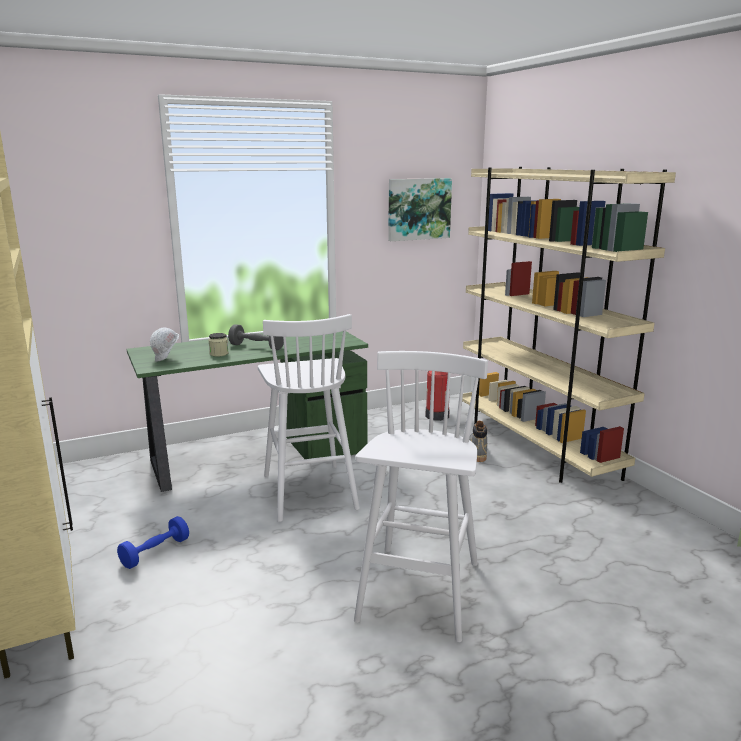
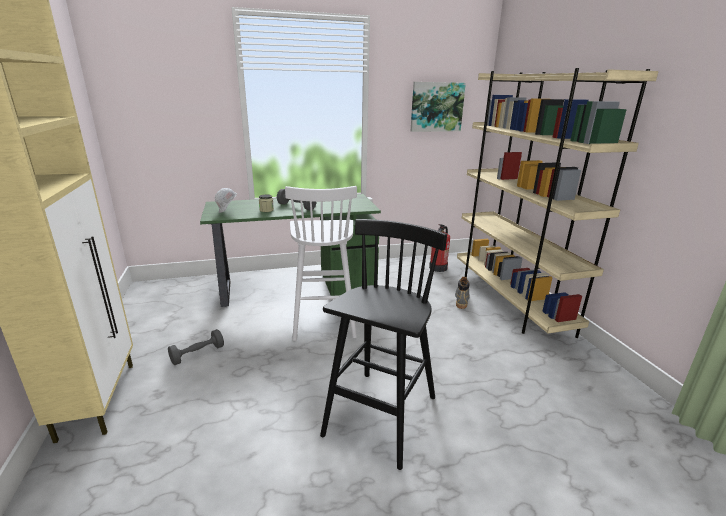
camera: 10 degrees right, 5 degrees up
blue dumbbell [117,516,189,569] -> grey dumbbell [168,329,224,365]
white stool [354,351,488,642] -> black stool [320,219,447,470]

